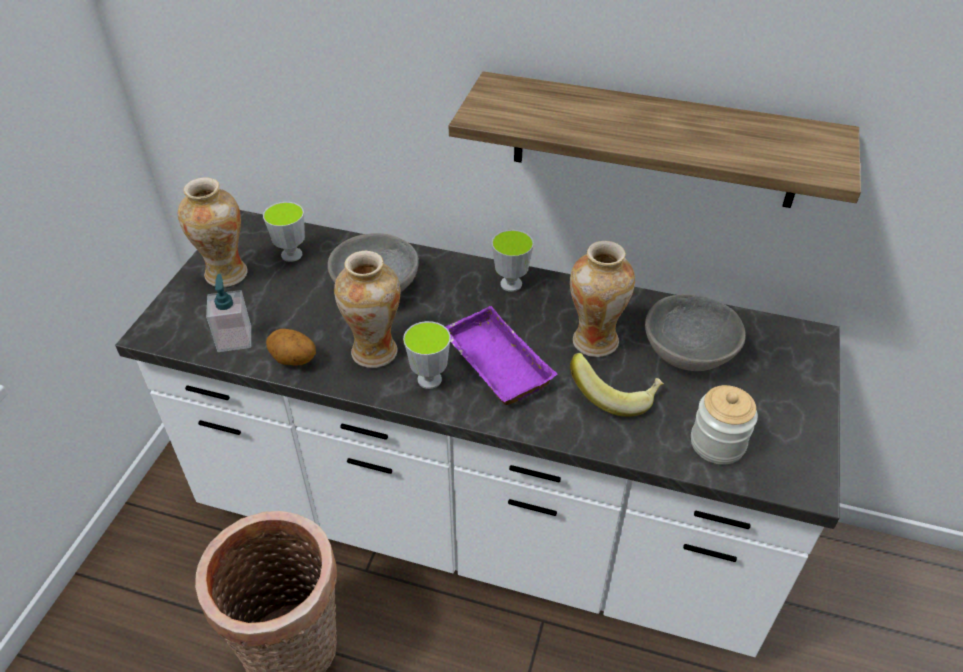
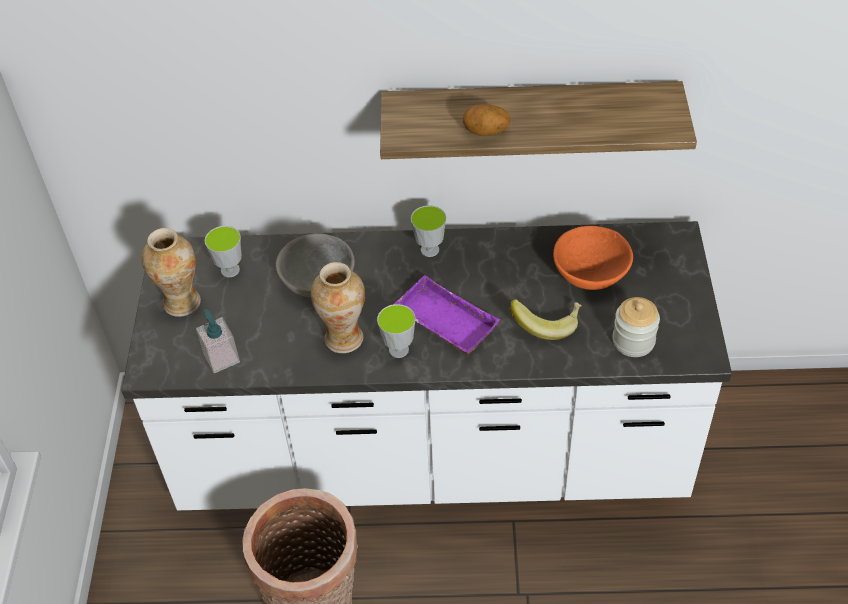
camera: 15 degrees left, 5 degrees up
potato [266,329,316,366] -> potato moved to [463,104,511,136]
vase [570,241,635,357] -> none
grey bowl [645,294,746,371] -> orange bowl [553,226,633,290]

